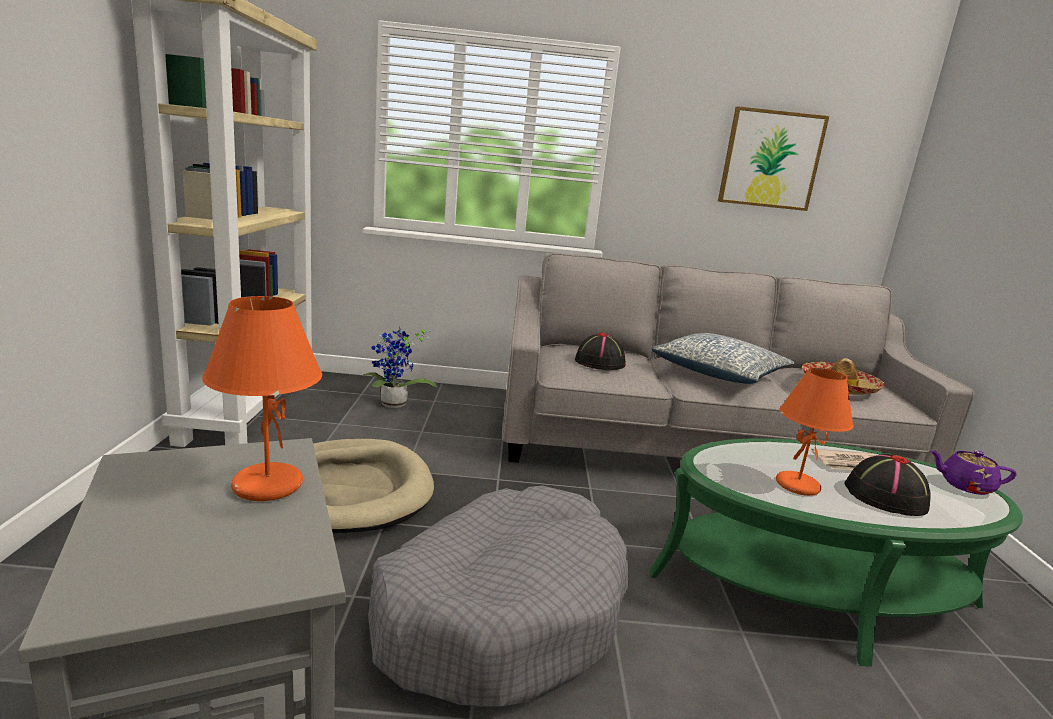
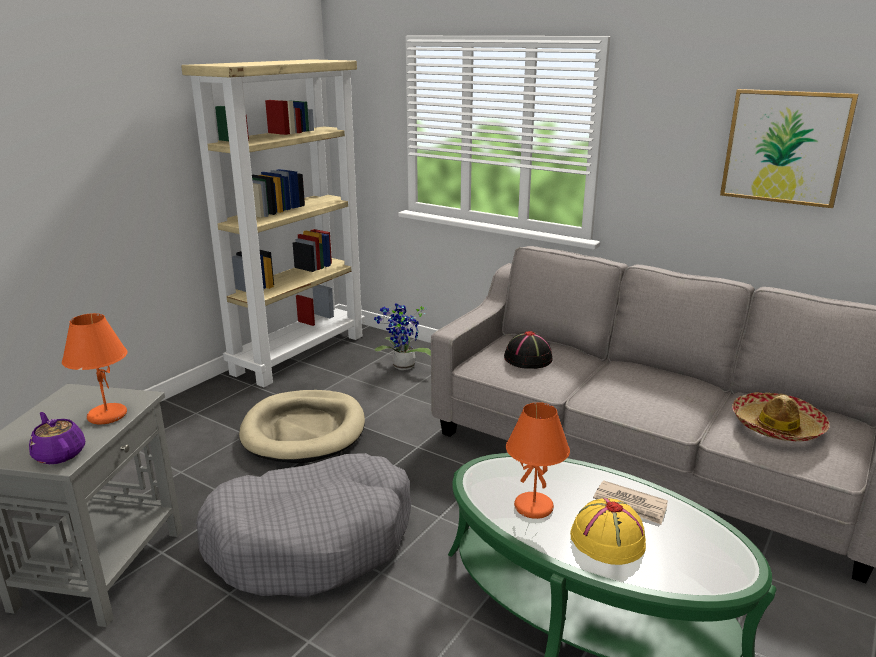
camera: 35 degrees right, 5 degrees up
pillow [652,333,794,384] -> none
black hat [844,454,931,516] -> yellow hat [570,498,646,565]
purple teapot [930,450,1016,495] -> purple teapot moved to [29,412,85,464]

